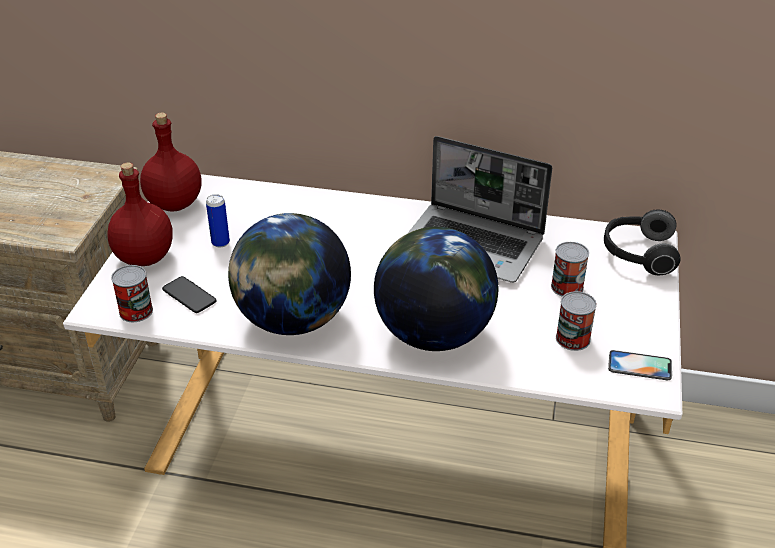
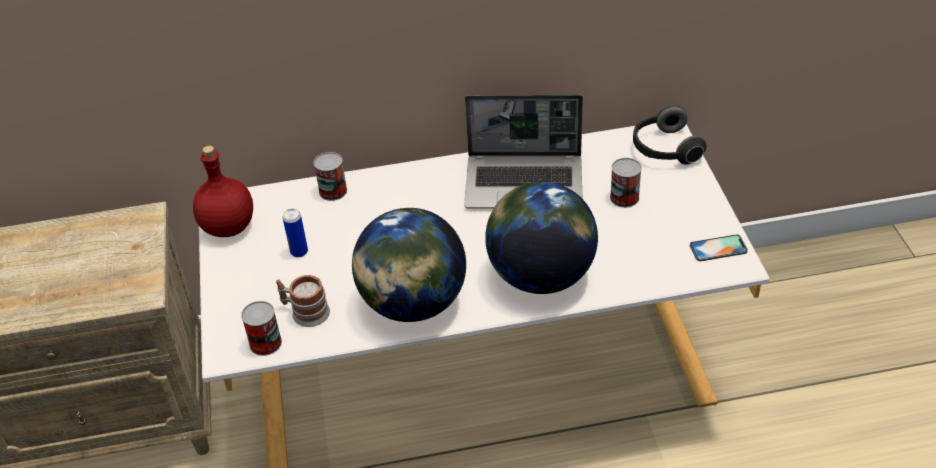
camera: 20 degrees left, 5 degrees up
red bottle [107,162,173,266] -> none
phone [162,276,217,313] -> mug [276,275,330,327]
can [556,291,597,351] -> can moved to [314,152,347,201]

